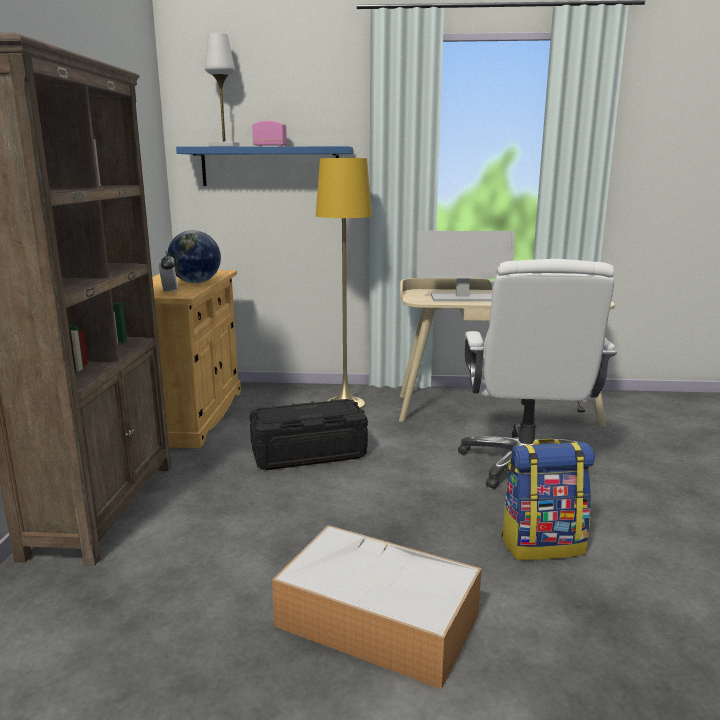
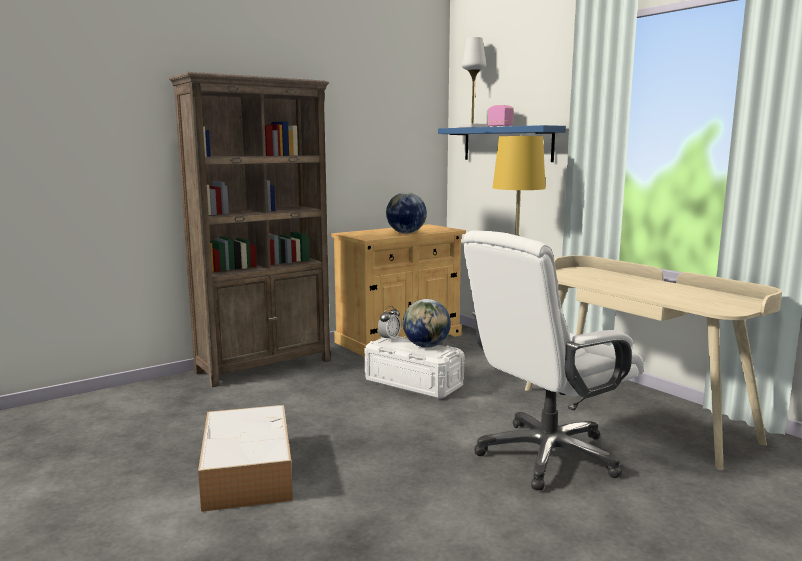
camera: 50 degrees right, 5 degrees down
alarm clock [159,251,178,294] -> alarm clock moved to [378,306,401,342]
black storage box [249,399,368,470] -> white storage box [365,336,464,399]
monitor [417,231,515,302] -> none
backpack [501,439,595,560] -> none
none -> globe [403,299,451,348]

